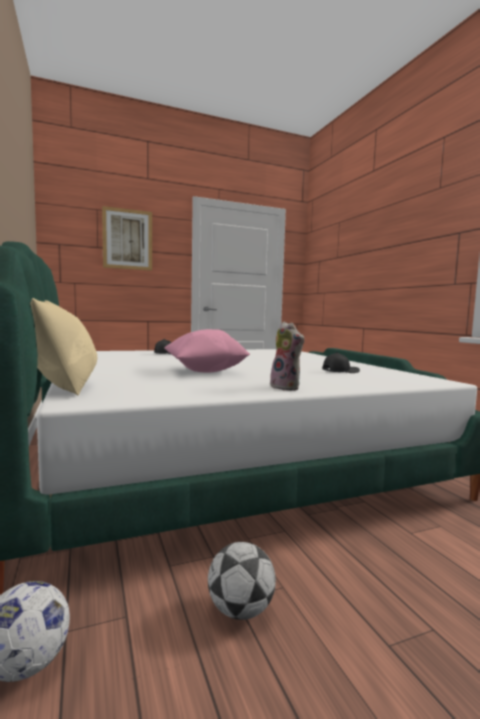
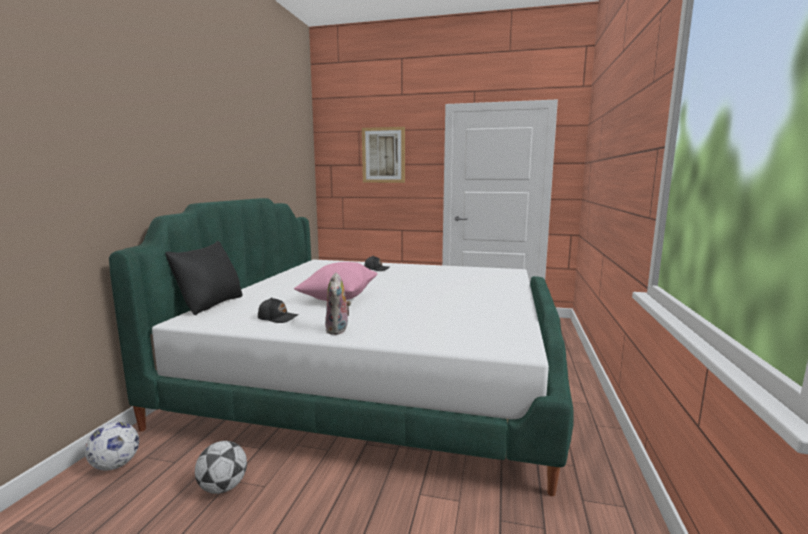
camera: 35 degrees right, 5 degrees up
beige pillow [30,298,97,395] -> black pillow [165,241,242,315]
black cap [323,352,360,373] -> black cap moved to [258,297,298,323]

